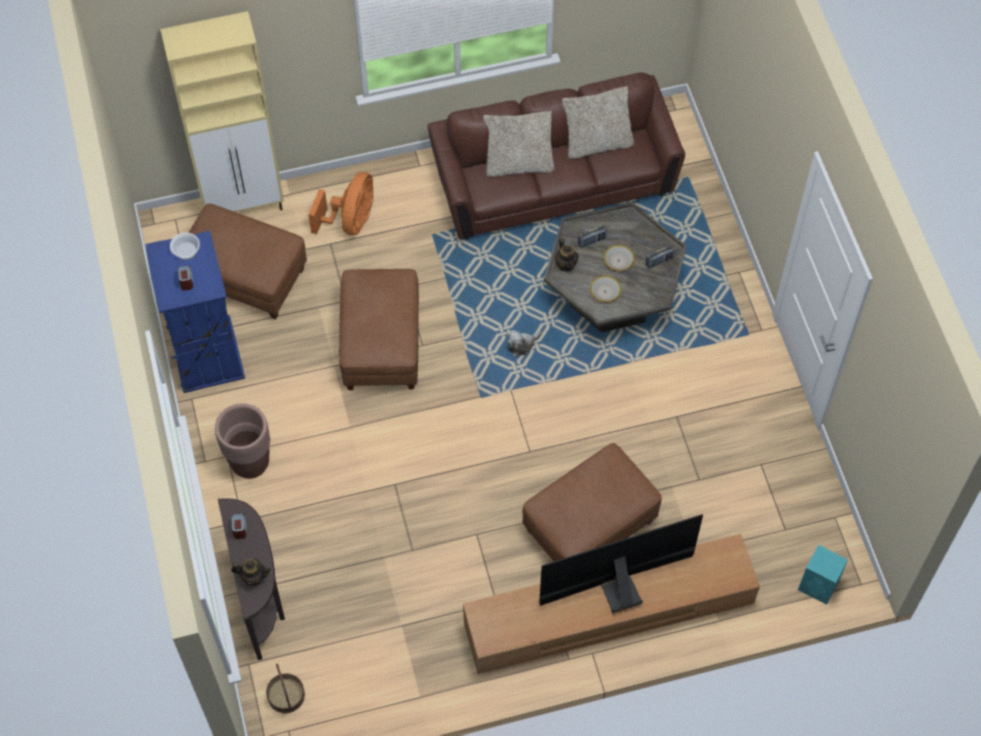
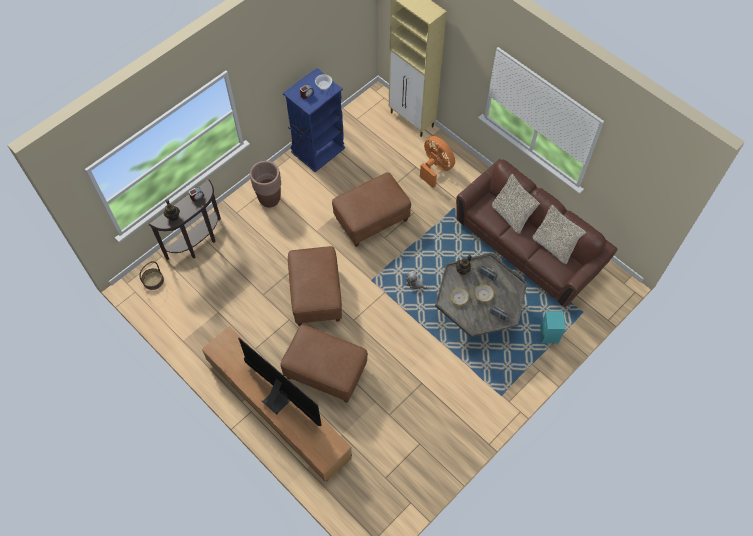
camera: 60 degrees right, 0 degrees up
brown ottoman [188,204,307,320] -> brown ottoman moved to [288,246,342,326]
orange fan [308,172,374,235] -> orange fan turned 120 degrees counterclockwise [420,136,455,188]
turquoise speaker [798,545,848,605] -> turquoise speaker moved to [540,311,565,343]

